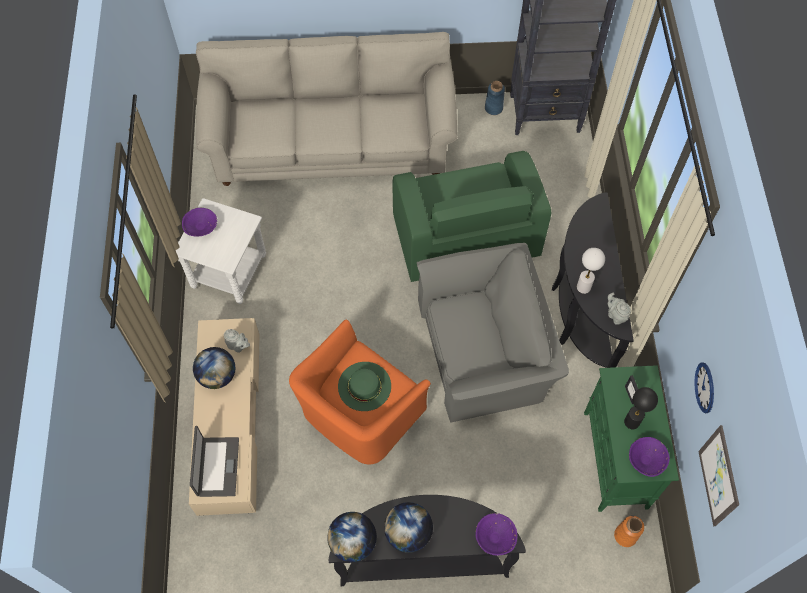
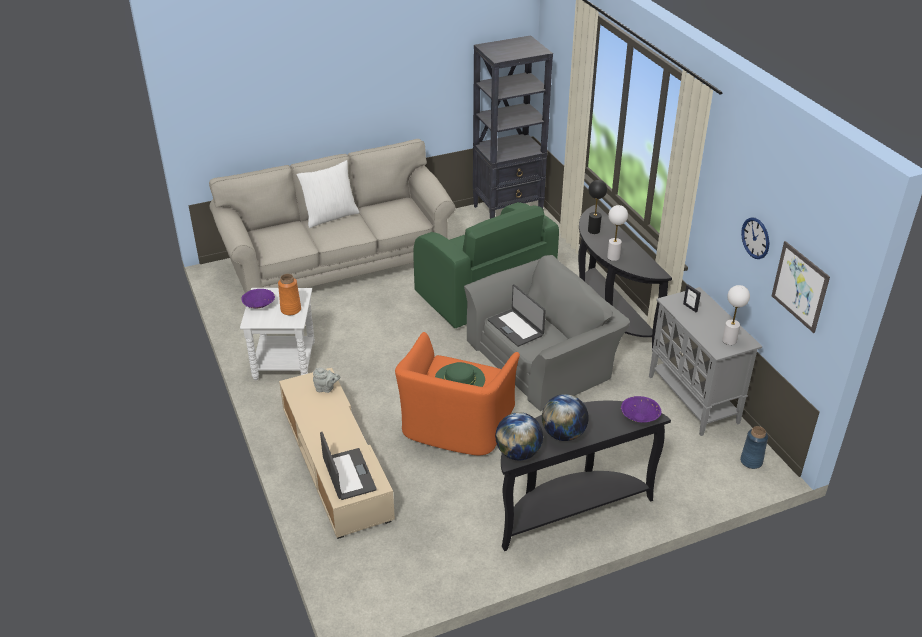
camera: 20 degrees left, 25 degrees down
globe [193,347,236,389] -> none
blue vase [485,81,505,115] -> blue vase moved to [740,426,768,469]
green cabinet [584,365,679,512] -> grey cabinet [649,287,762,436]
grey teapot [608,293,631,325] -> none
orange vase [614,516,644,547] -> orange vase moved to [278,274,301,315]
black table lamp [624,387,658,429] -> black table lamp moved to [588,180,607,234]
purple bowl [629,437,670,477] -> white table lamp [722,285,750,345]
none -> white pillow [296,160,360,228]
none -> laptop [488,284,546,347]

